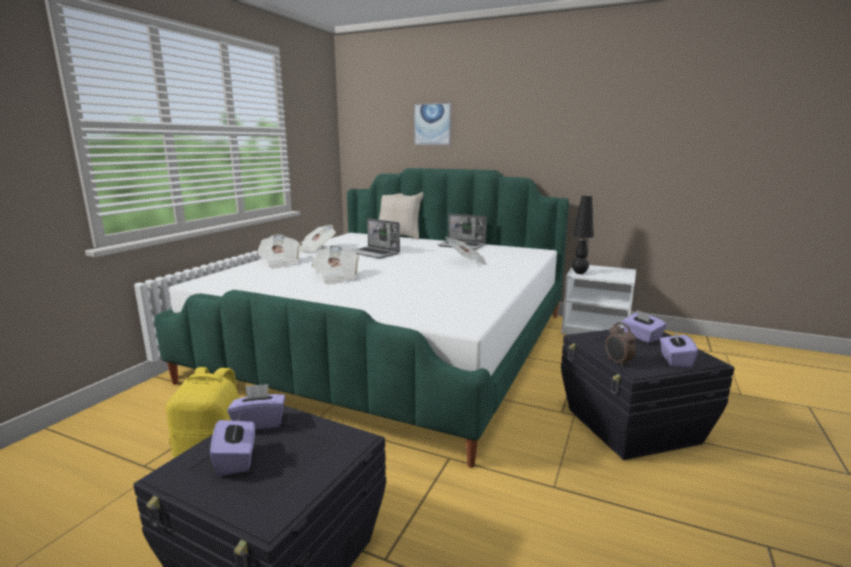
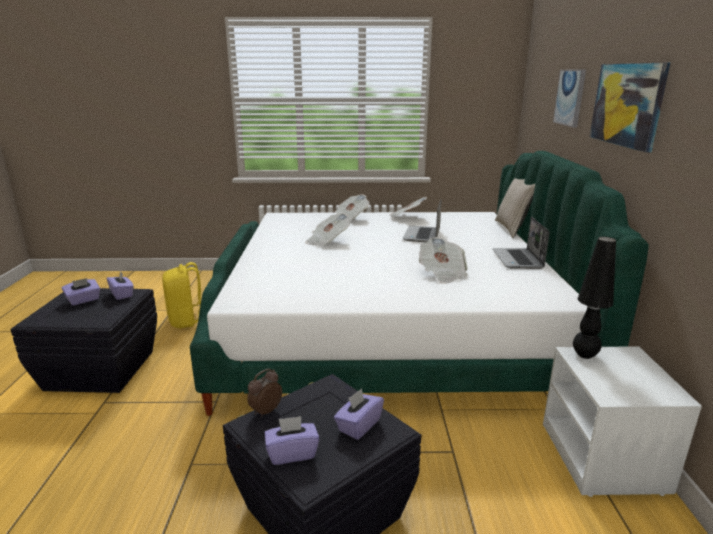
camera: 65 degrees right, 5 degrees up
none -> picture [589,63,670,152]

